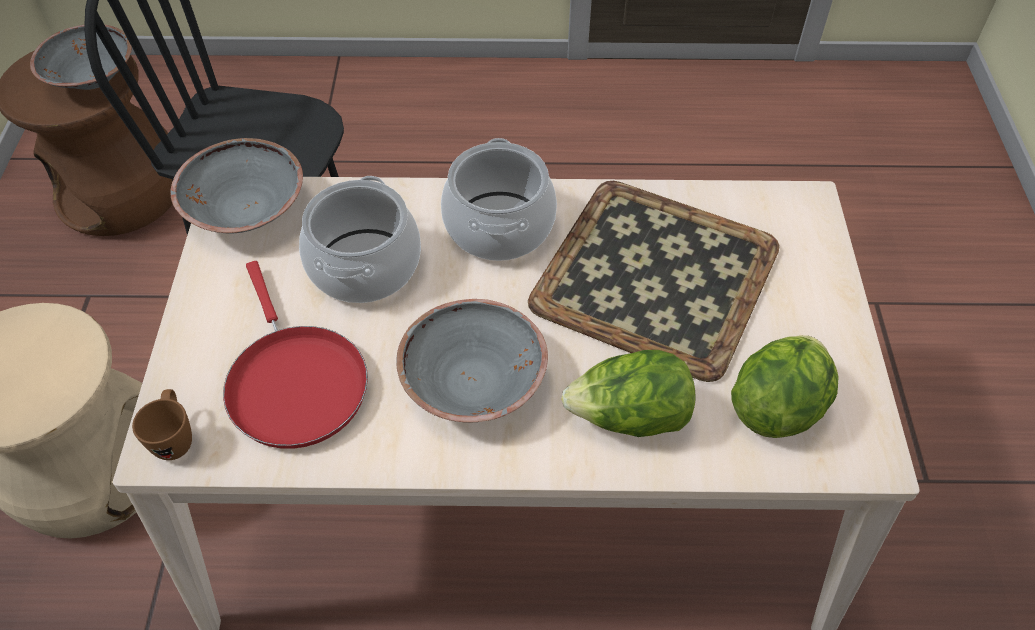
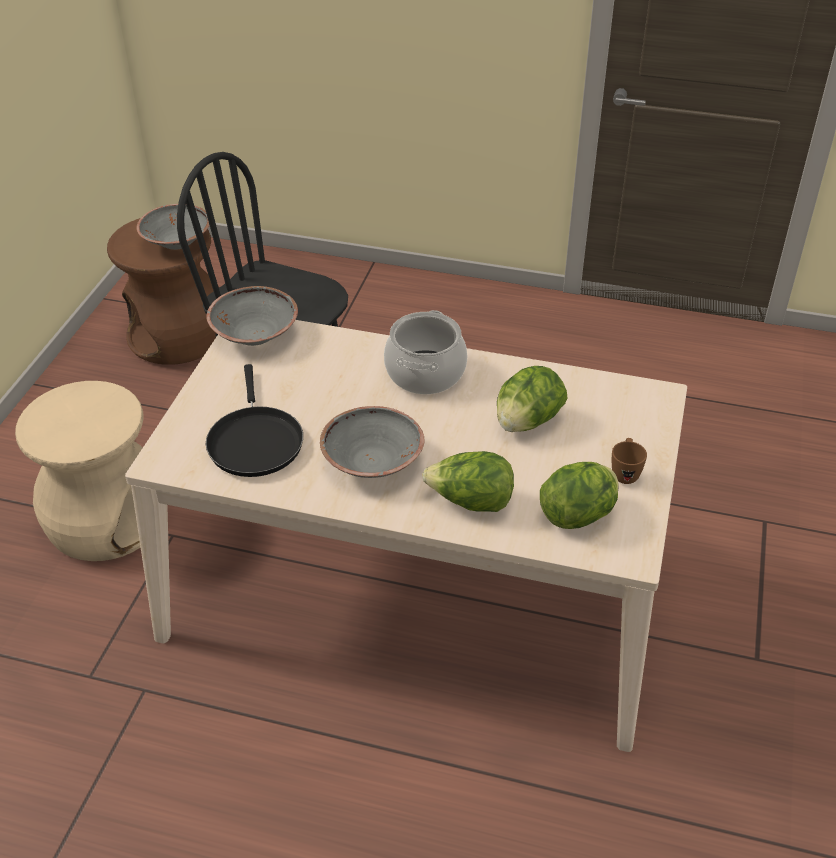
camera: 15 degrees right, 10 degrees down
brown mug [132,389,192,460] -> brown mug moved to [612,438,647,484]
red frying pan [223,261,368,449] -> black frying pan [206,364,303,477]
cooking pot [299,176,421,303] -> none
tray [528,181,780,382] -> lettuce [497,366,568,432]

